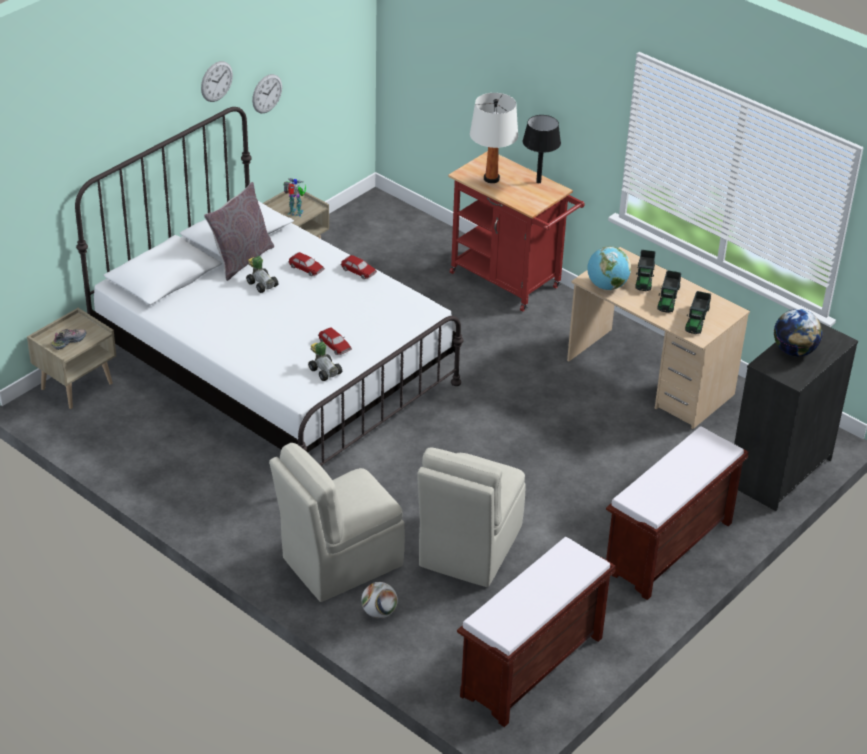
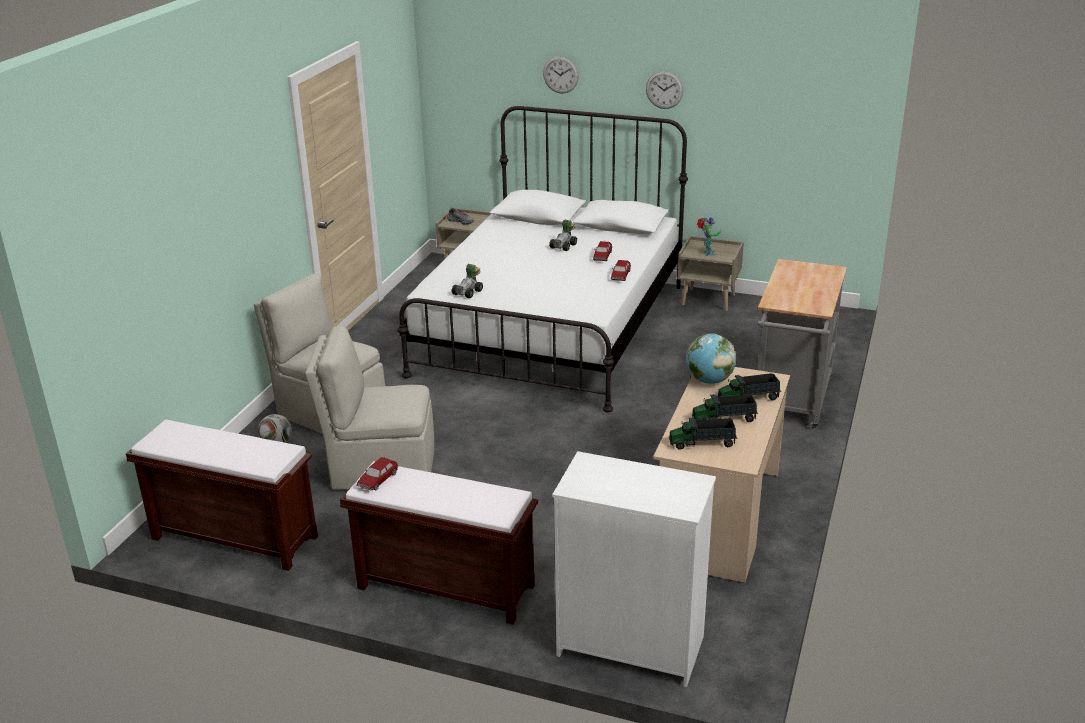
camera: 70 degrees right, 10 degrees down
grey pillow [204,182,274,281] -> none
wall clock [252,74,282,113] -> wall clock moved to [543,56,579,93]
toy car [318,327,352,355] -> toy car moved to [356,457,399,490]
red cart [448,151,585,312] -> grey cart [758,259,847,430]
white table lamp [470,93,518,183] -> none
black table lamp [523,115,561,183] -> none
black dresser [734,322,858,511] -> white dresser [552,451,716,687]
globe [774,309,822,356] -> none

